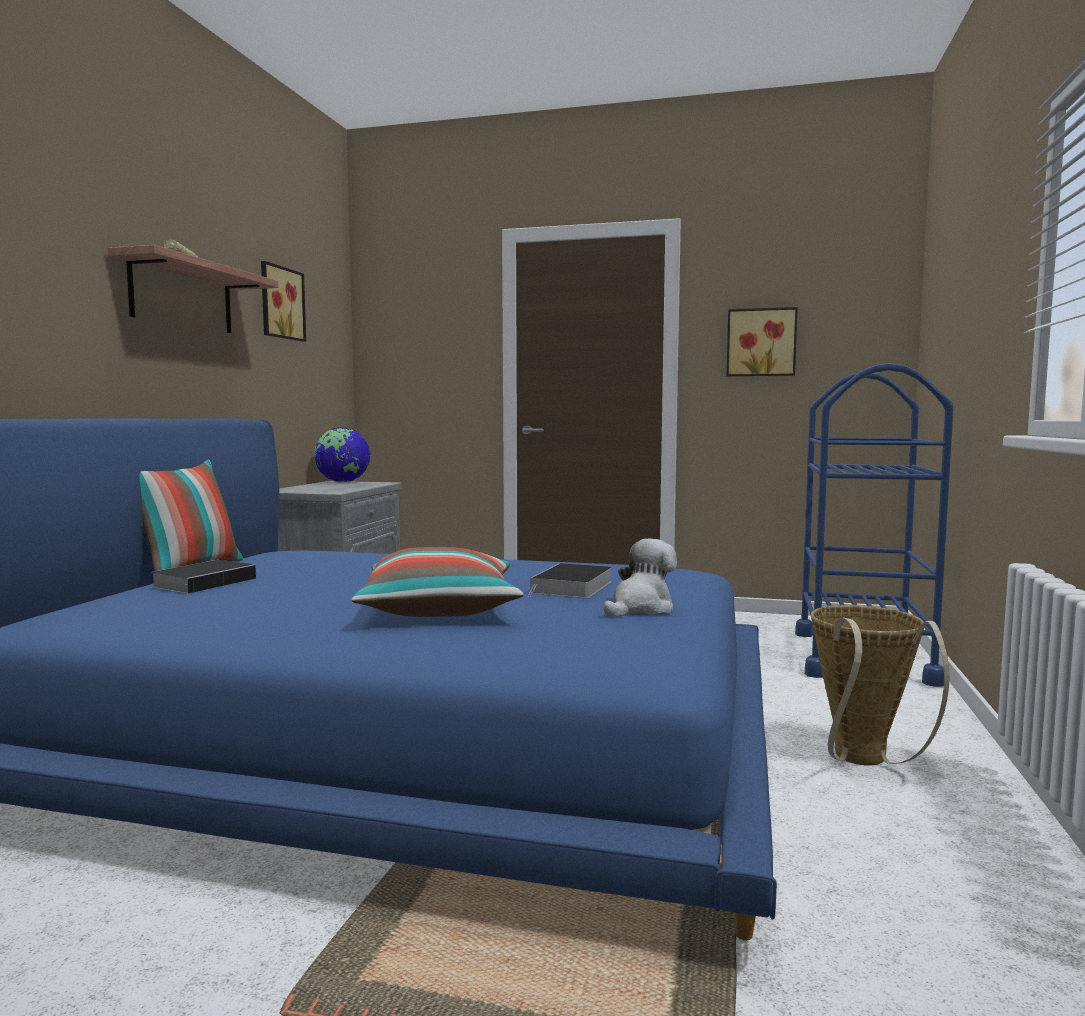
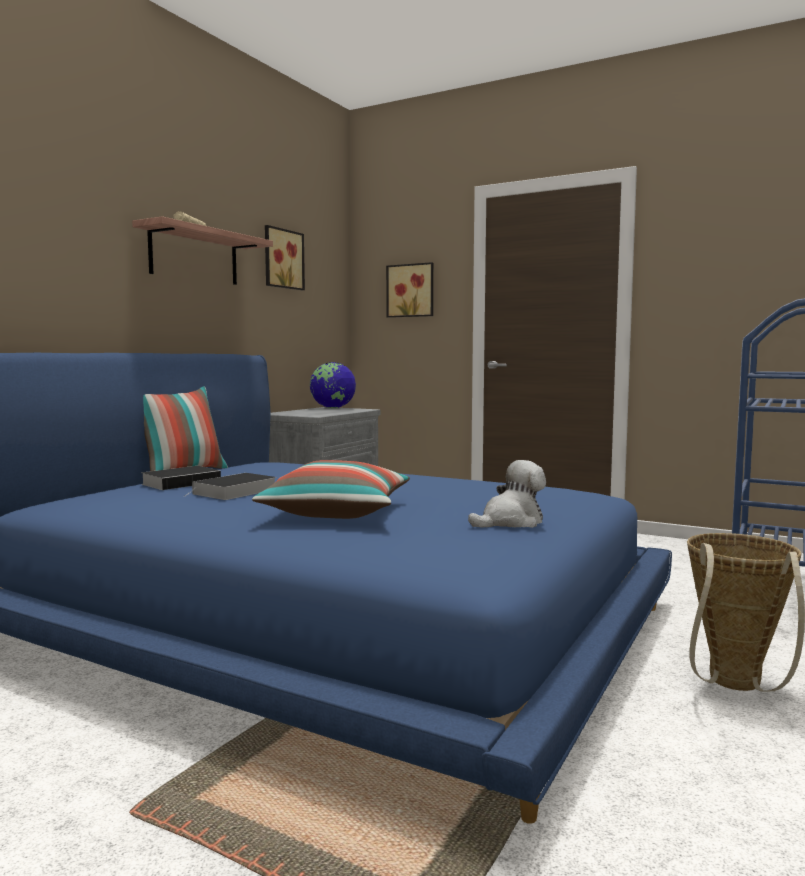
camera: 15 degrees right, 0 degrees up
book [528,563,612,598] -> book moved to [184,473,277,500]
picture [726,307,797,376] -> picture moved to [386,262,433,318]

